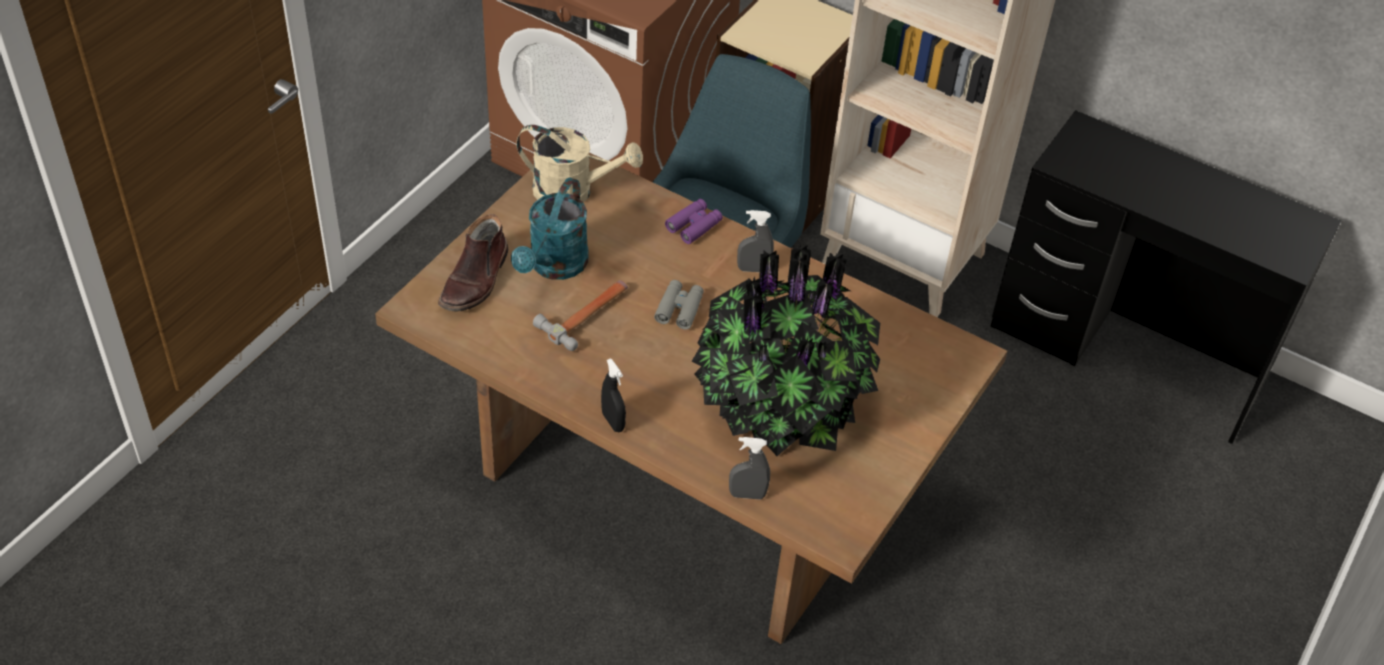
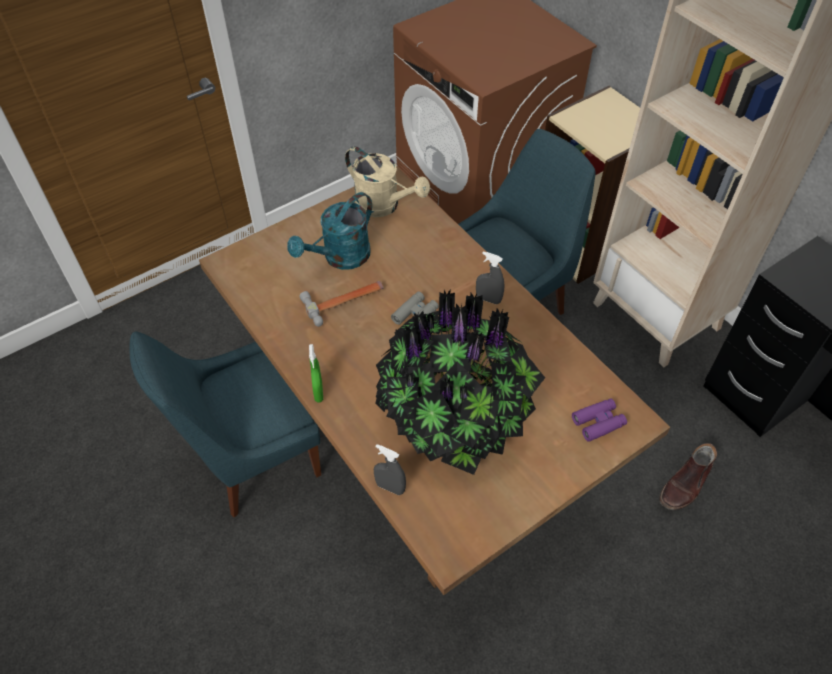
camera: 25 degrees right, 5 degrees up
brown boot [438,214,508,312] -> brown boot moved to [659,443,717,510]
black spray bottle [601,358,626,432] -> green spray bottle [309,344,323,402]
purple binoculars [665,199,723,244] -> purple binoculars moved to [572,398,627,442]
none -> blue chair [129,331,321,518]

